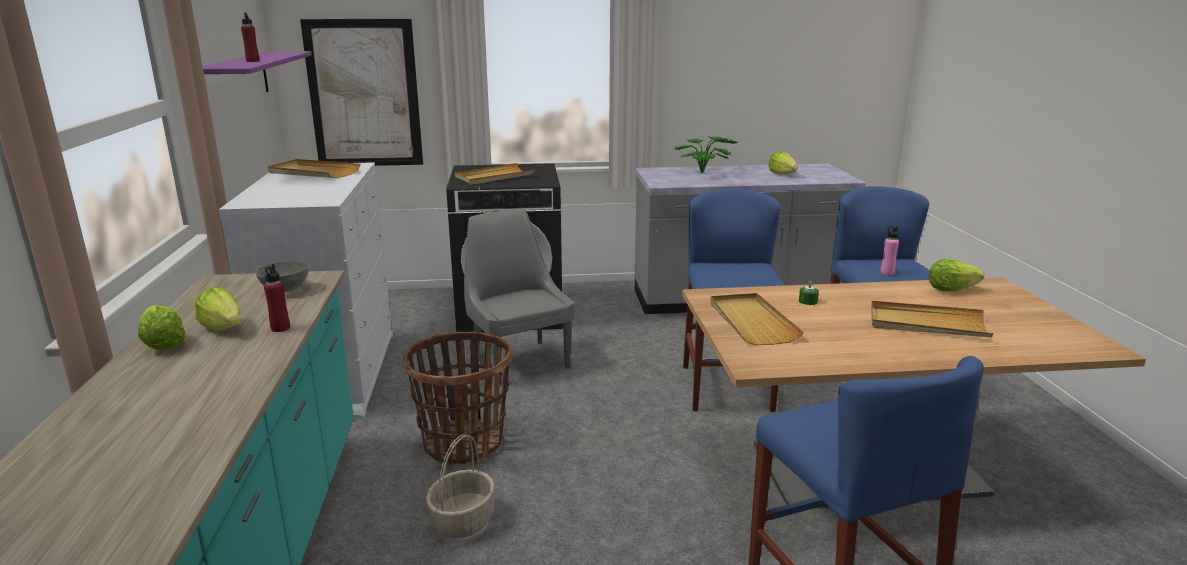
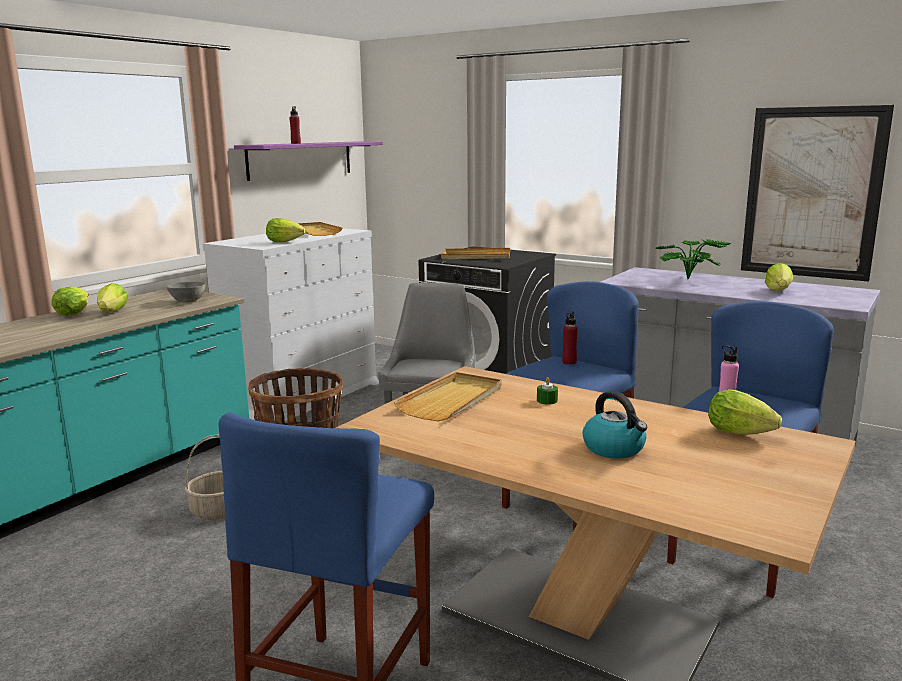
camera: 40 degrees right, 5 degrees down
red bottle [264,264,290,332] -> red bottle moved to [562,311,578,365]
picture [300,19,423,166] -> picture moved to [741,105,894,282]
beige tray [871,301,993,337] -> kettle [583,391,647,458]
none -> lettuce [266,218,305,242]

